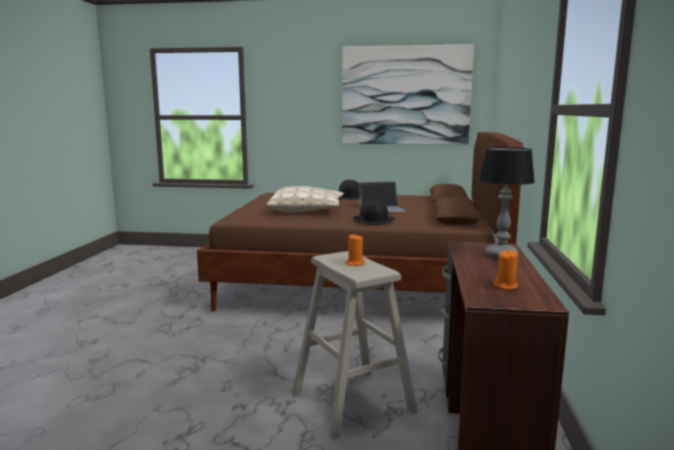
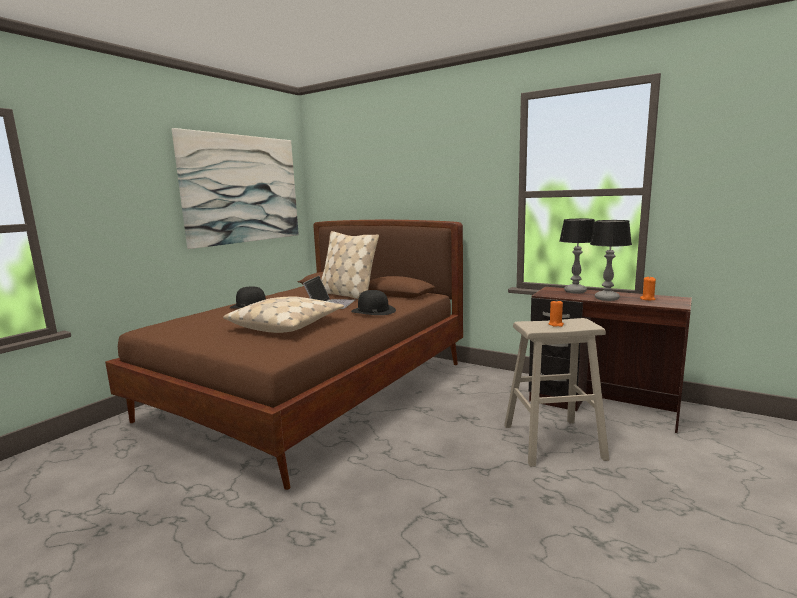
camera: 65 degrees left, 0 degrees up
none -> beige pillow [321,231,379,299]
none -> table lamp [590,220,632,301]

